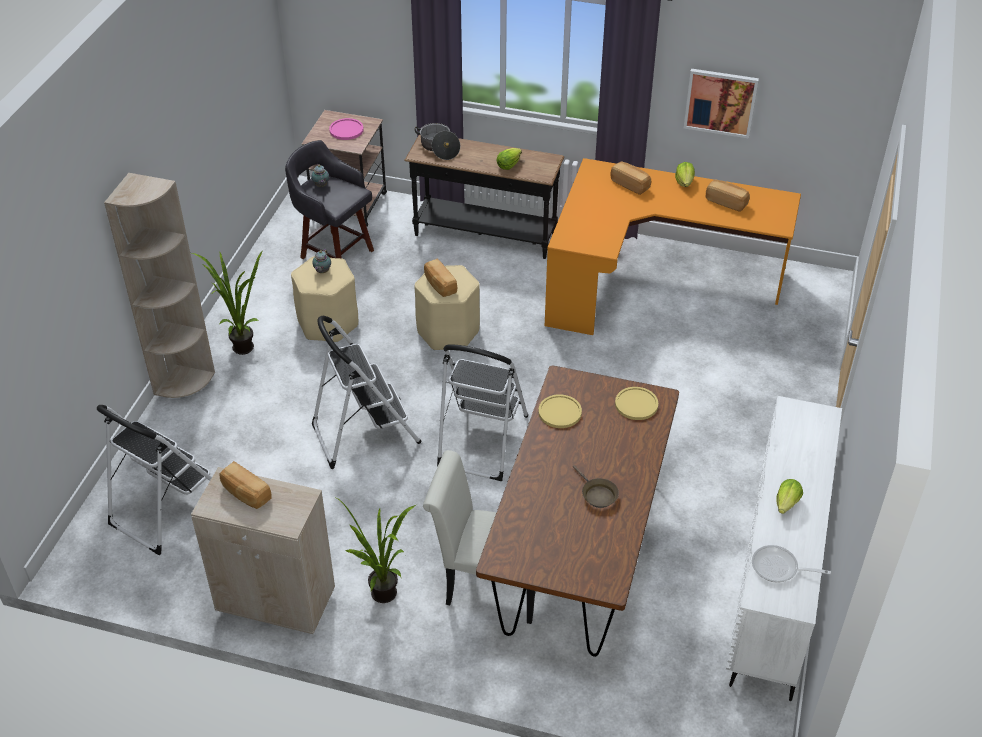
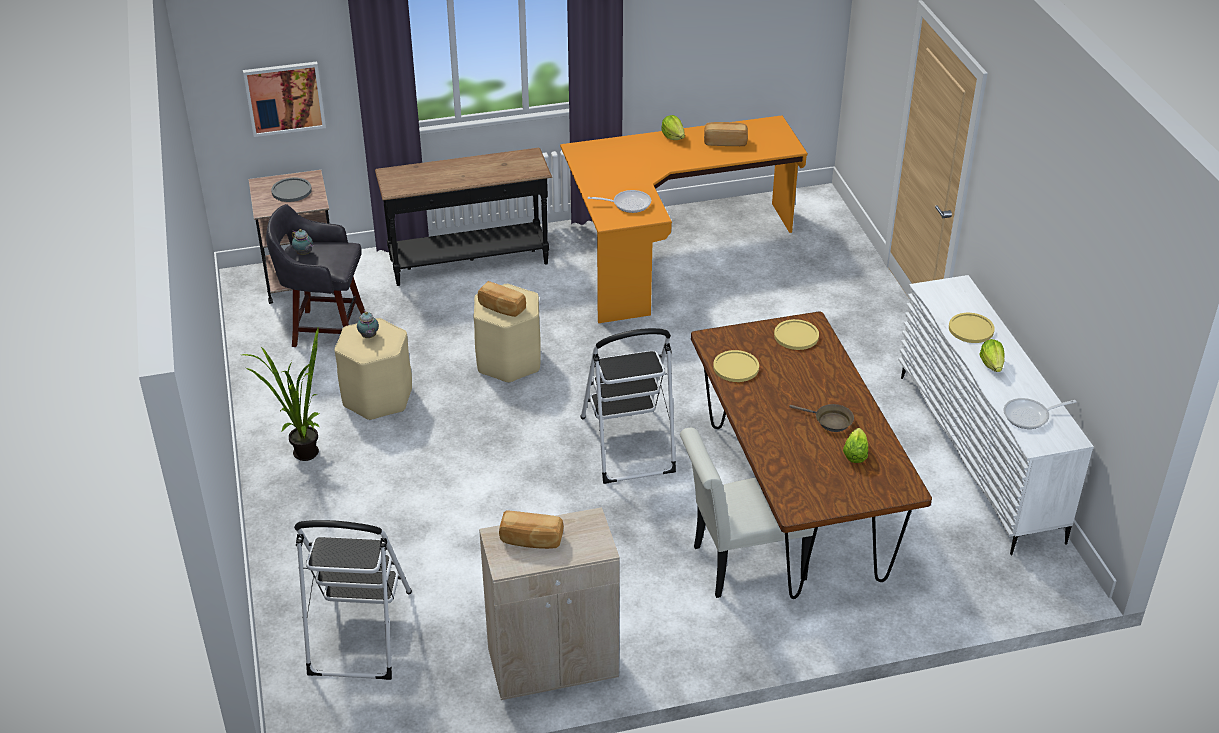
camera: 30 degrees left, 5 degrees down
beige bookcase [104,173,215,398] -> none
step ladder [312,316,421,469] -> none
pink plate [329,118,364,140] -> grey plate [271,177,312,202]
potted plant [334,497,416,603] -> none
cooking pot [414,123,460,160] -> none
lettuce [496,148,522,170] -> lettuce moved to [843,428,868,463]
bread [610,161,651,195] -> none
picture [684,69,759,139] -> picture moved to [243,62,326,137]
none -> frying pan [588,190,651,213]
none -> yellow plate [949,313,994,343]

